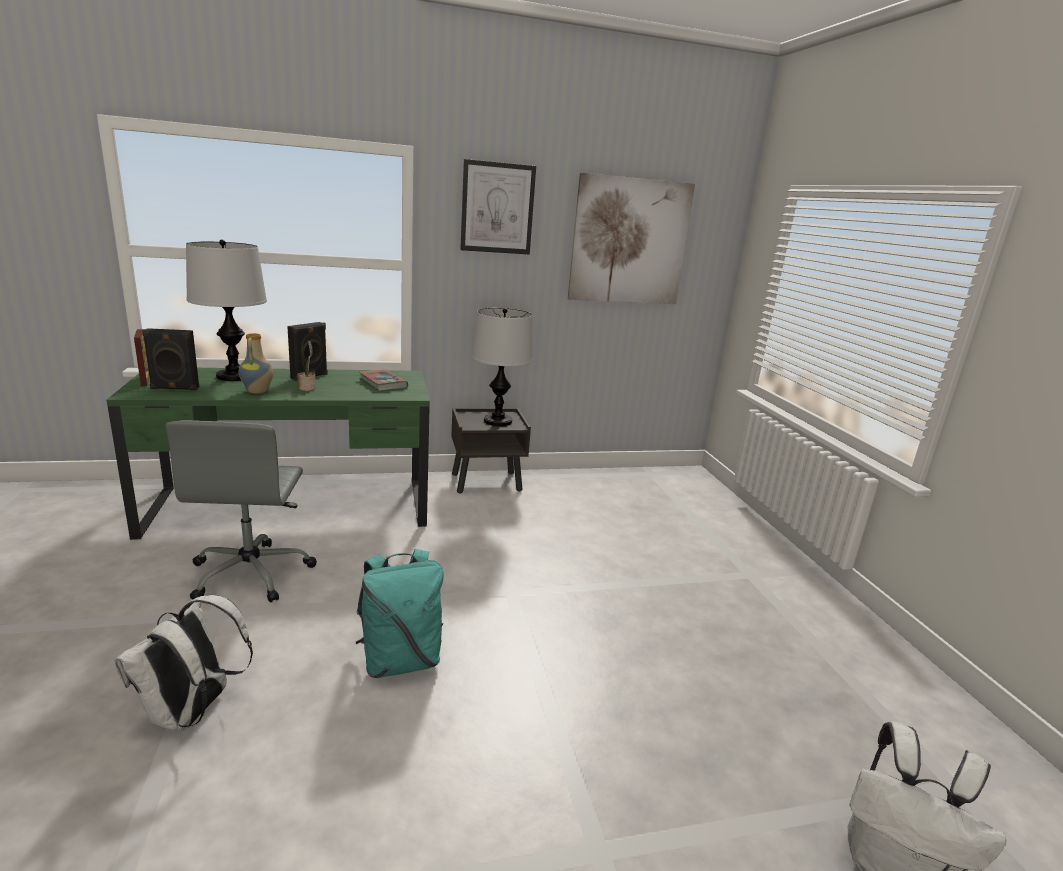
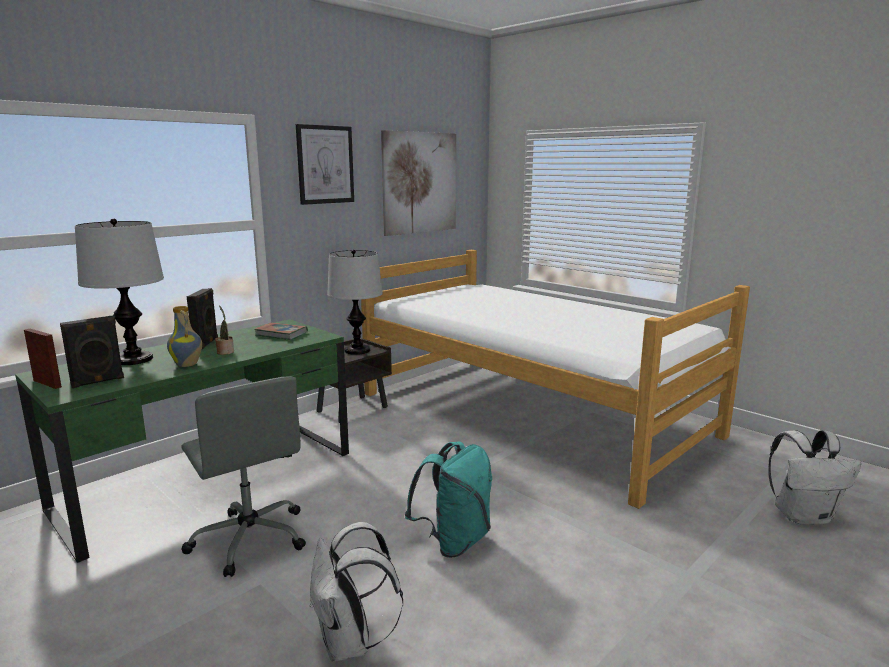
camera: 30 degrees left, 5 degrees down
none -> bed [361,250,750,509]

